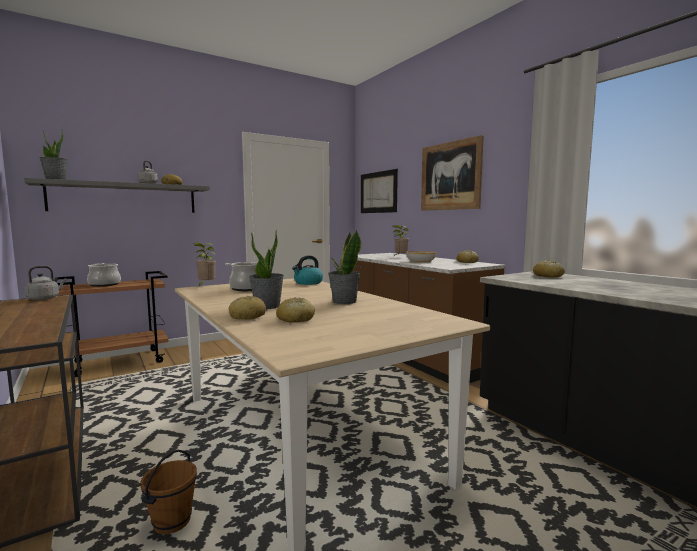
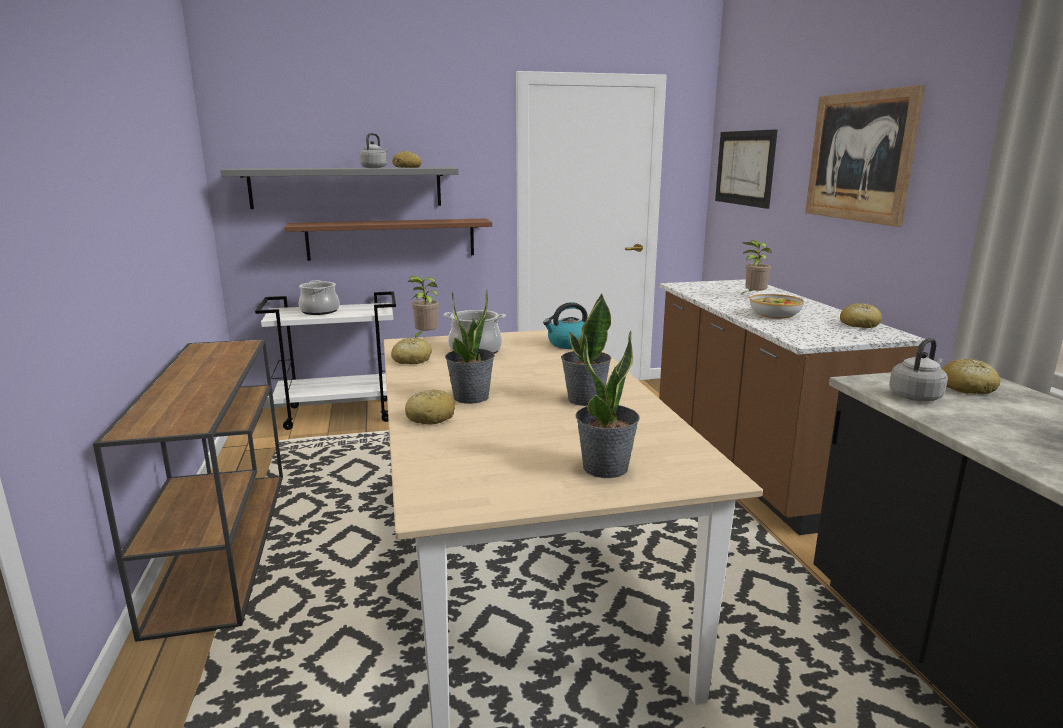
camera: 20 degrees right, 10 degrees up
grey kettle [24,266,66,300] -> grey kettle moved to [889,338,948,401]
potted plant [39,130,67,180] -> potted plant moved to [576,331,640,478]
brown cart [54,271,169,377] -> white cart [255,291,396,430]
brown bucket [140,450,197,534] -> none
bread [276,297,315,323] -> bread moved to [391,337,432,364]
none -> brown shelf [284,219,492,261]

